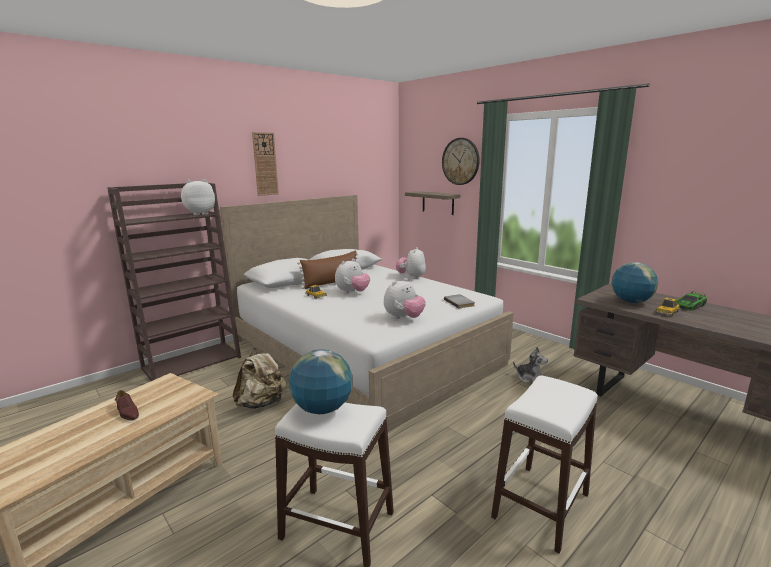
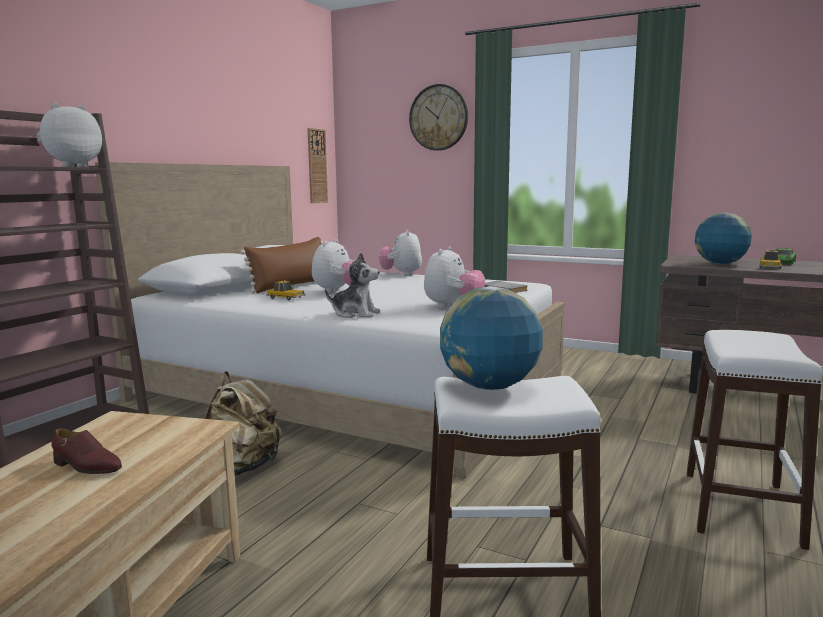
camera: 20 degrees left, 5 degrees down
wall clock [252,132,279,196] -> wall clock moved to [307,128,328,203]
shelf [405,191,460,215] -> none
plush toy [513,346,548,383] -> plush toy moved to [325,253,380,318]

